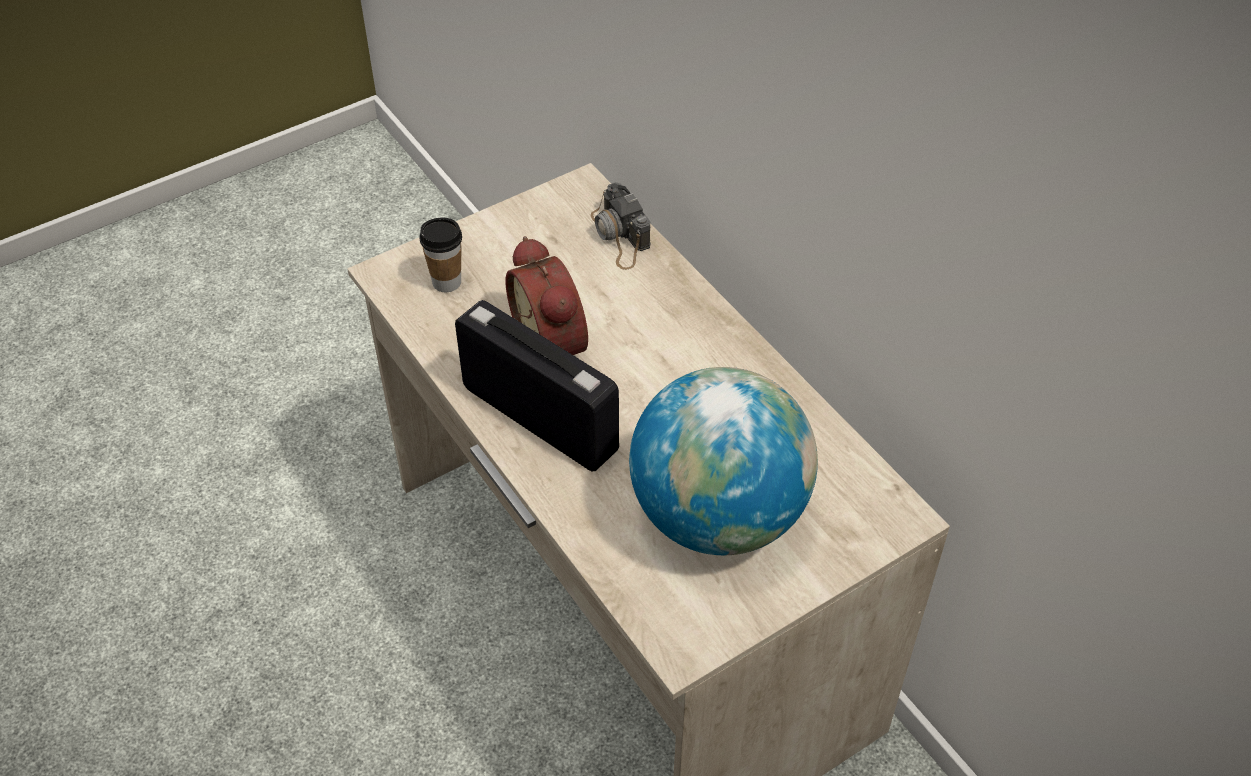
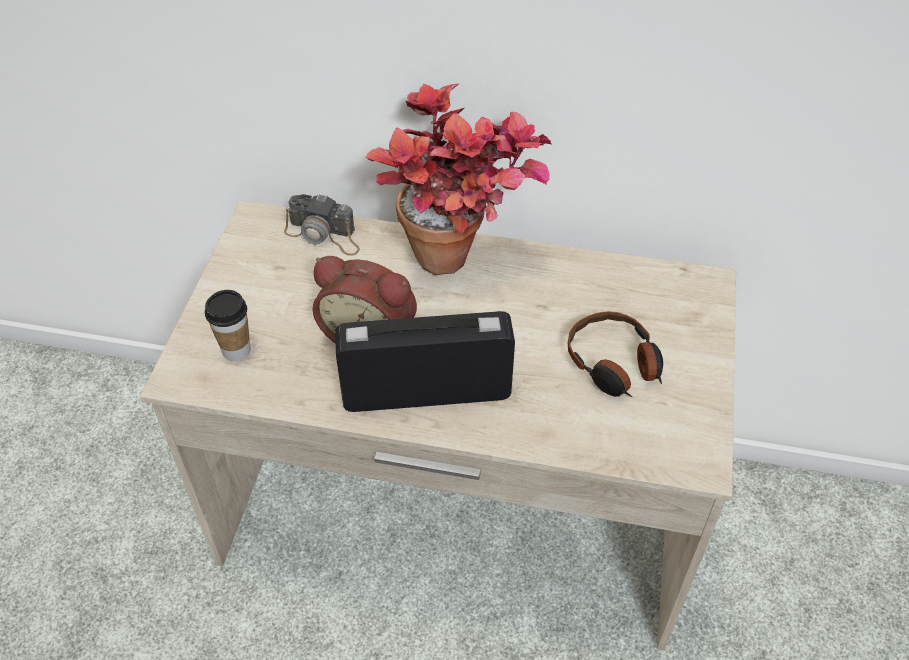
camera: 45 degrees left, 0 degrees up
globe [629,367,818,555] -> headphones [568,311,663,397]
none -> potted plant [366,83,551,275]

